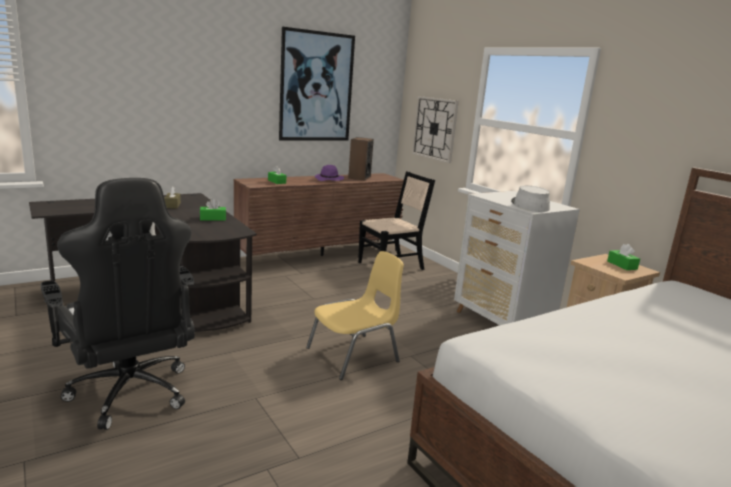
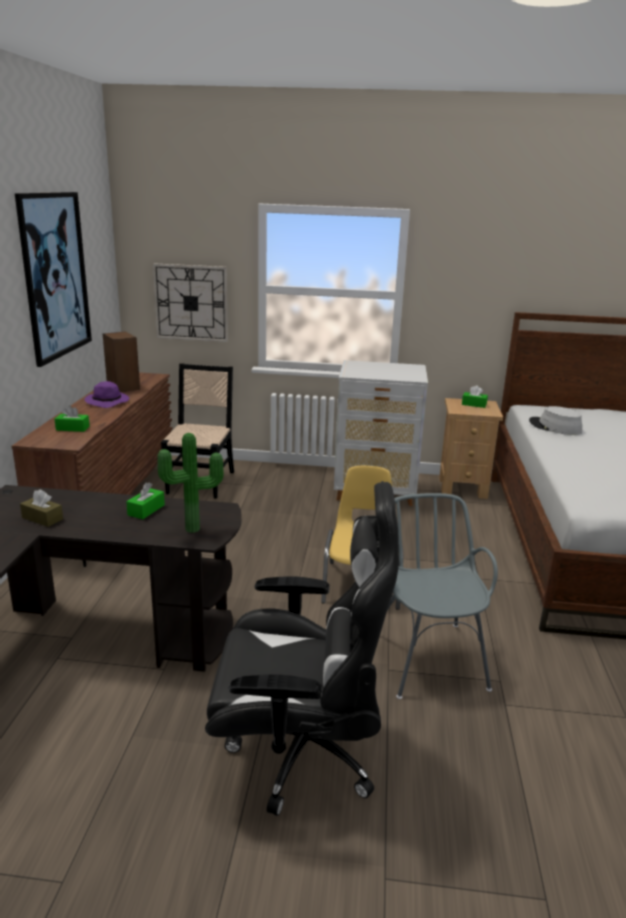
camera: 50 degrees left, 5 degrees up
grey hat [511,185,550,212] -> grey hat moved to [529,406,582,435]
none -> potted plant [157,433,224,533]
none -> grey chair [387,493,498,699]

